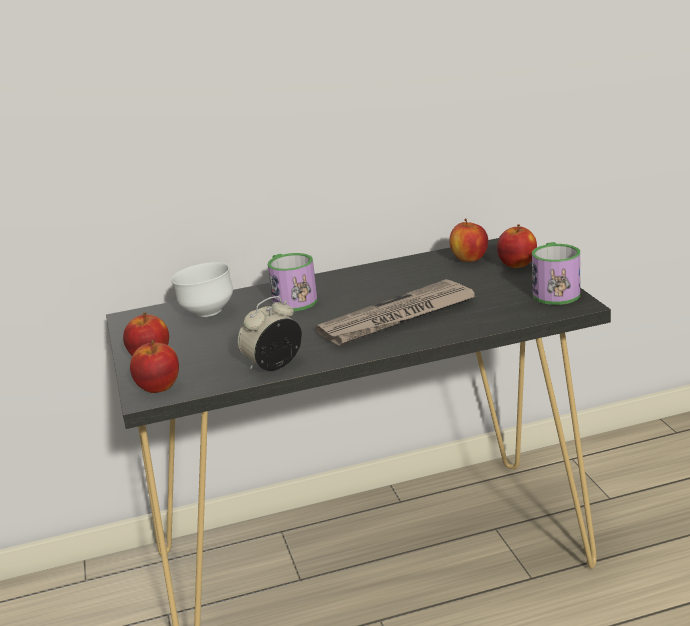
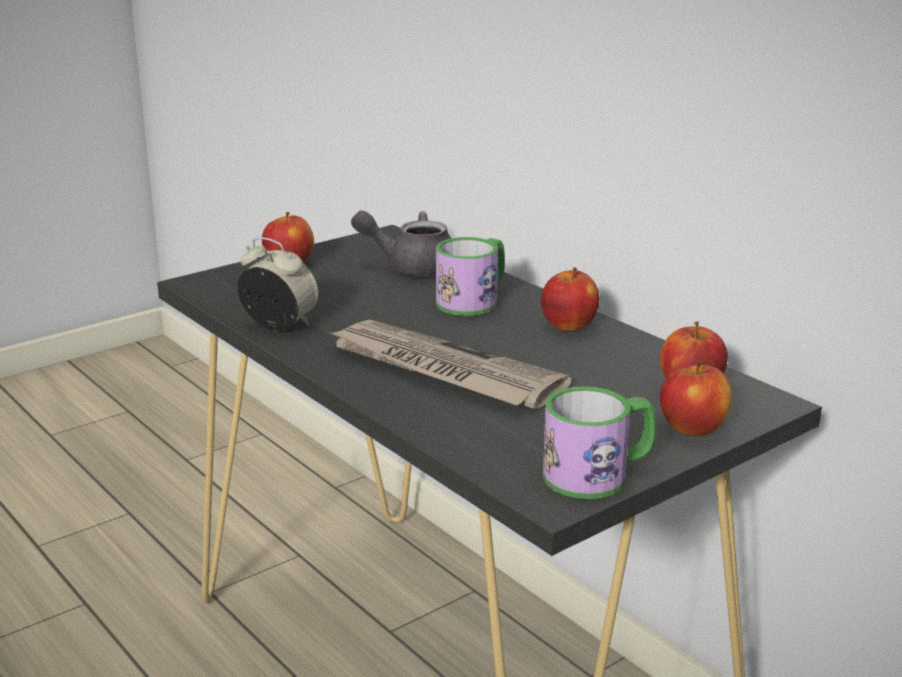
camera: 65 degrees right, 0 degrees up
apple [130,340,179,393] -> apple moved to [541,267,600,331]
white bowl [171,262,233,317] -> grey teapot [351,210,451,276]

